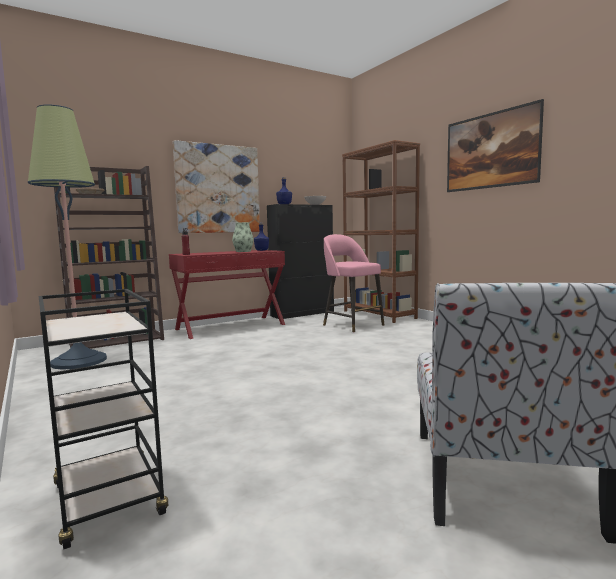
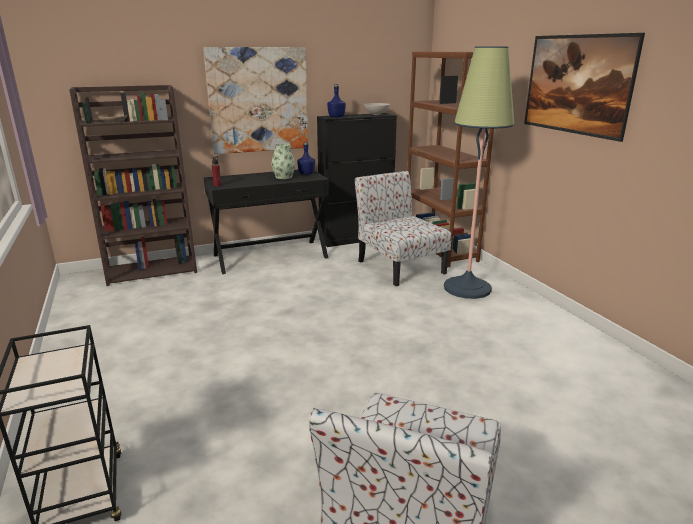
camera: 10 degrees right, 15 degrees up
floor lamp [28,105,107,370] -> floor lamp moved to [444,46,514,299]
red console table [169,250,285,339] -> black console table [204,170,329,274]
pink stool [323,234,384,333] -> chair [355,171,452,286]

